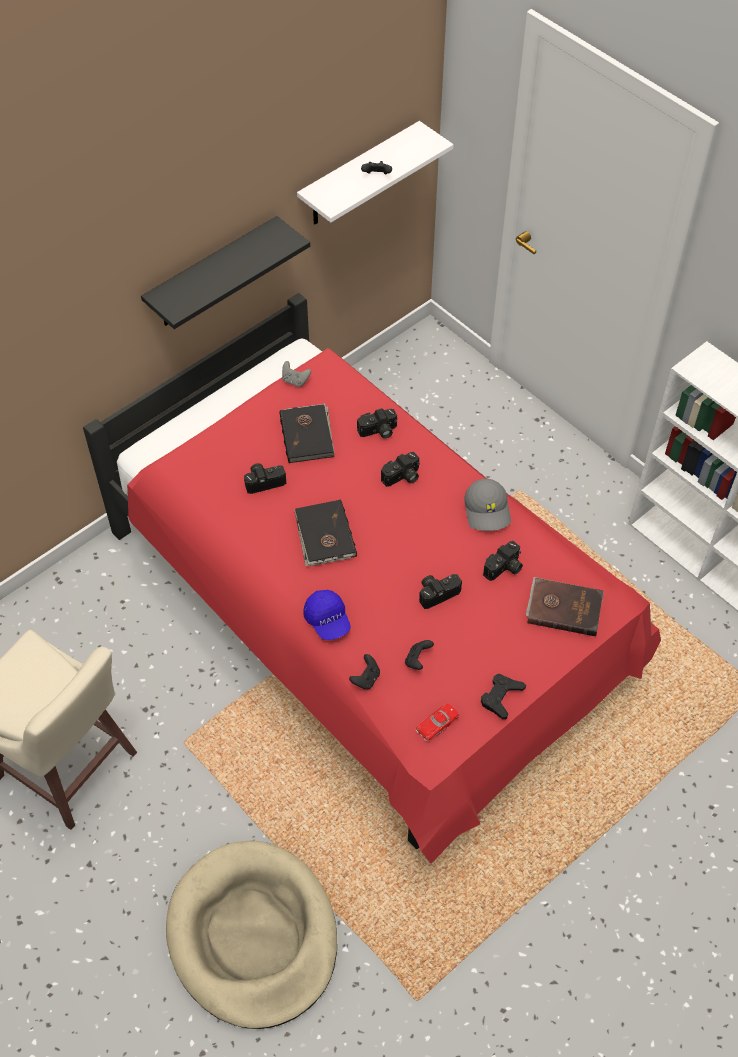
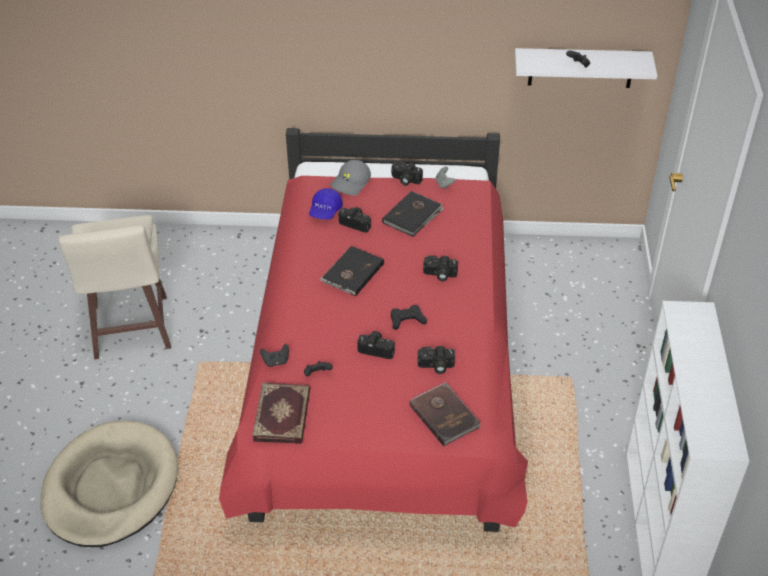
camera: 45 degrees right, 10 degrees down
black shelf [141,216,310,329] -> none
blue cap [303,590,351,640] -> blue cap moved to [309,188,343,220]
camera [357,408,397,438] -> camera moved to [391,161,423,185]
red toy car [416,703,459,741] -> book [252,383,310,444]
grey cap [464,479,511,531] -> grey cap moved to [330,160,371,196]
black game controller [481,674,526,719] -> black game controller moved to [391,305,427,330]

